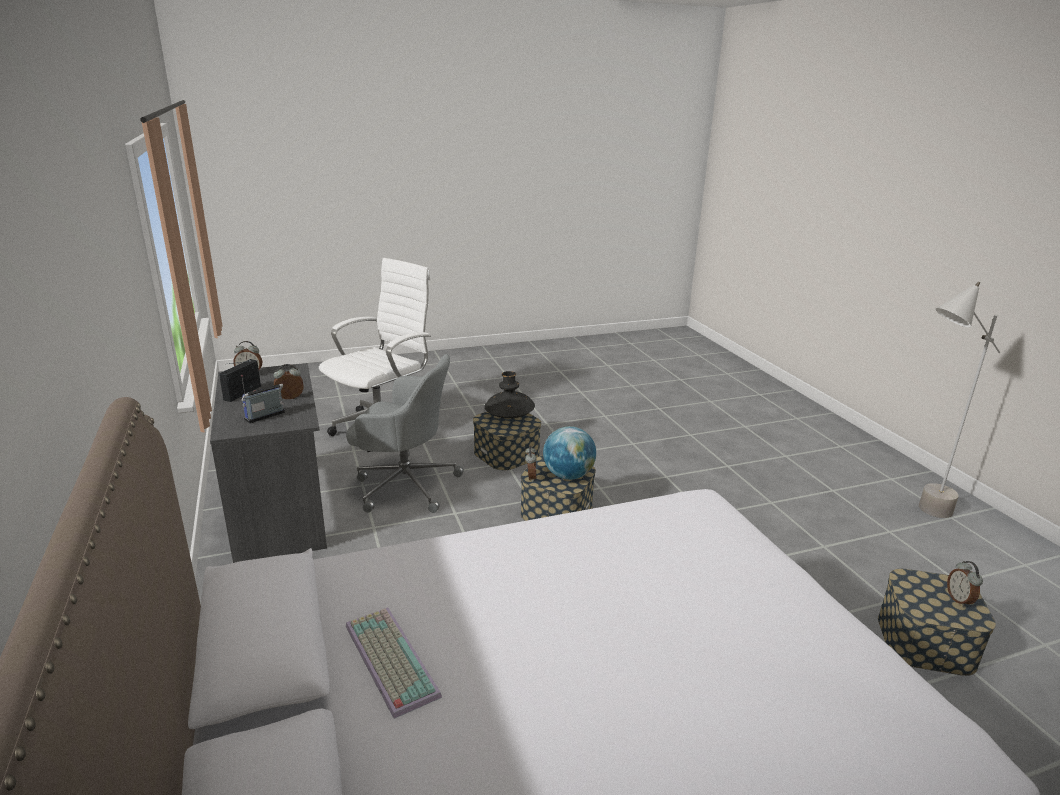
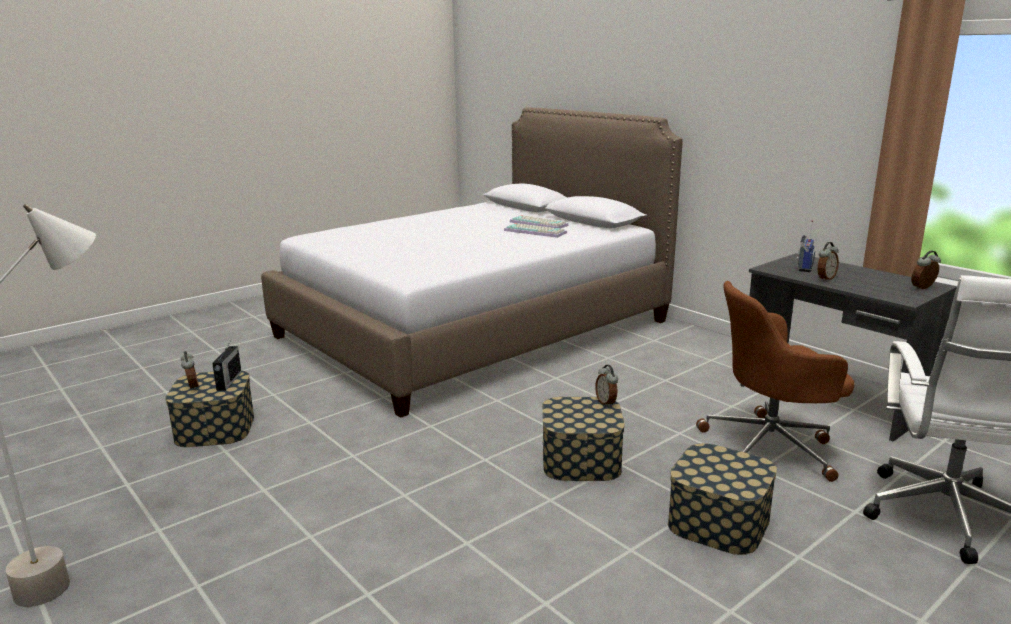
camera: 160 degrees right, 5 degrees down
radio [219,359,261,402] -> radio moved to [212,342,242,391]
grey office chair [346,354,464,513] -> brown office chair [696,281,854,482]
black vase [484,371,535,419] -> none
globe [543,426,596,480] -> none
none -> keyboard [504,223,567,238]

